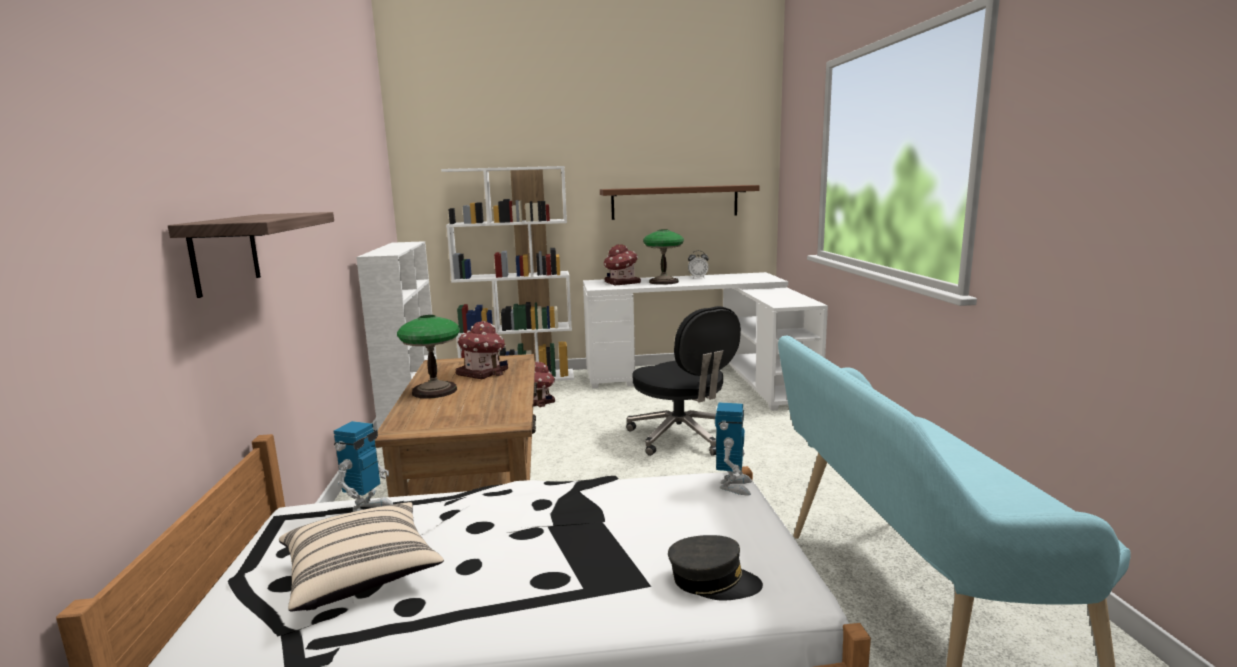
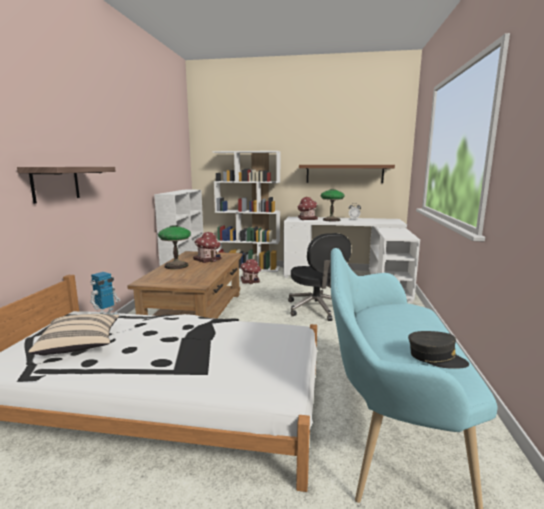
camera: 15 degrees right, 0 degrees up
grey cap [668,535,763,601] -> grey cap moved to [408,331,469,369]
toy robot [715,402,752,496] -> none

